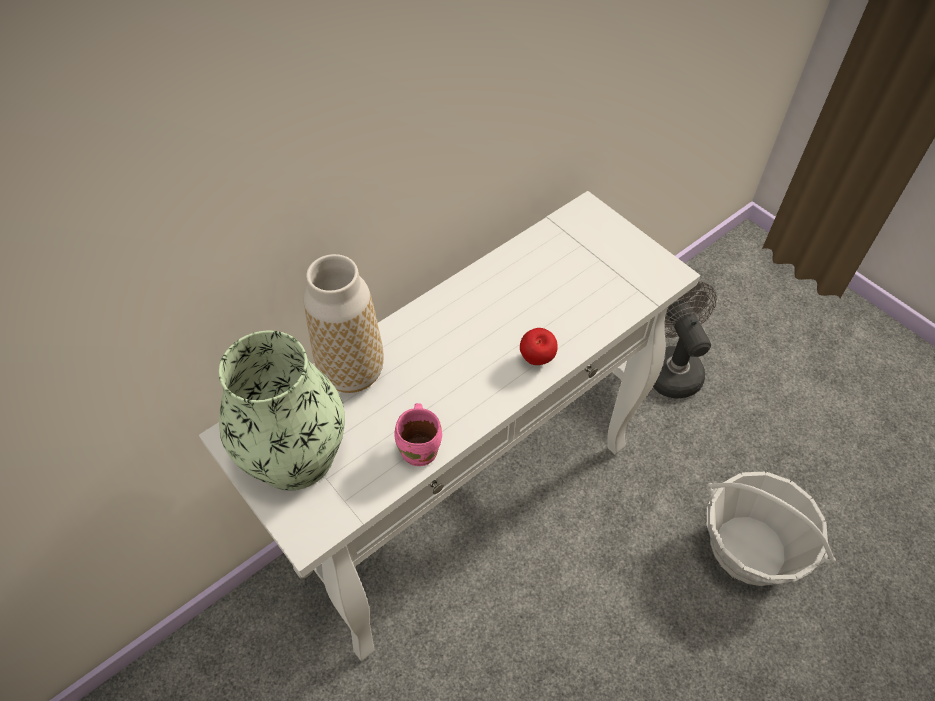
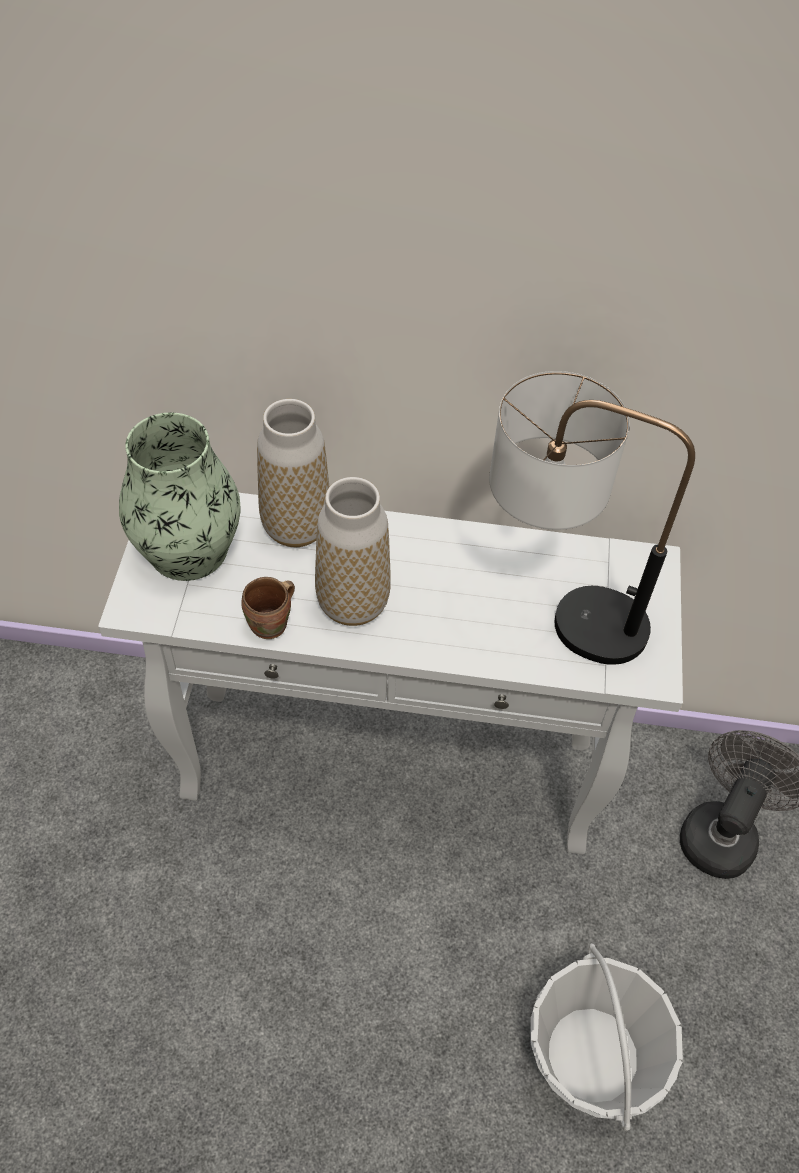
camera: 45 degrees right, 0 degrees up
pink mug [394,403,442,466] -> brown mug [242,577,295,639]
apple [520,328,558,365] -> none
none -> vase [315,477,391,626]
none -> table lamp [489,371,695,665]

